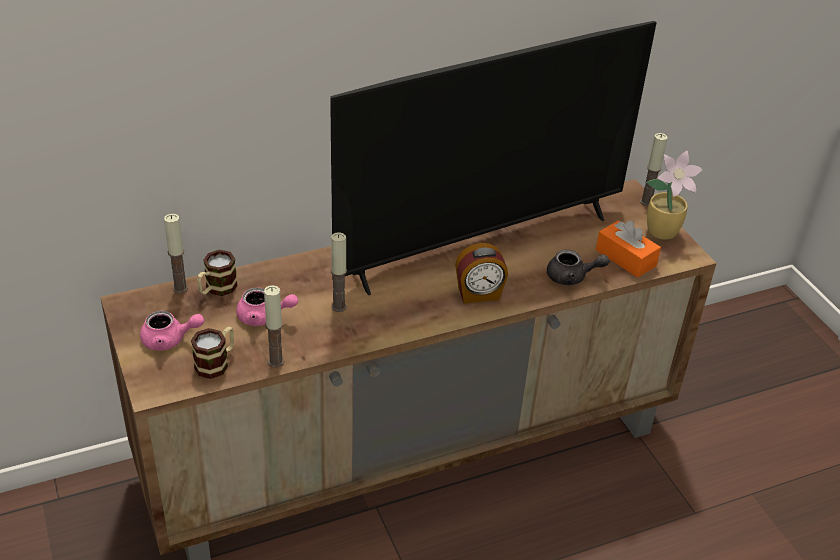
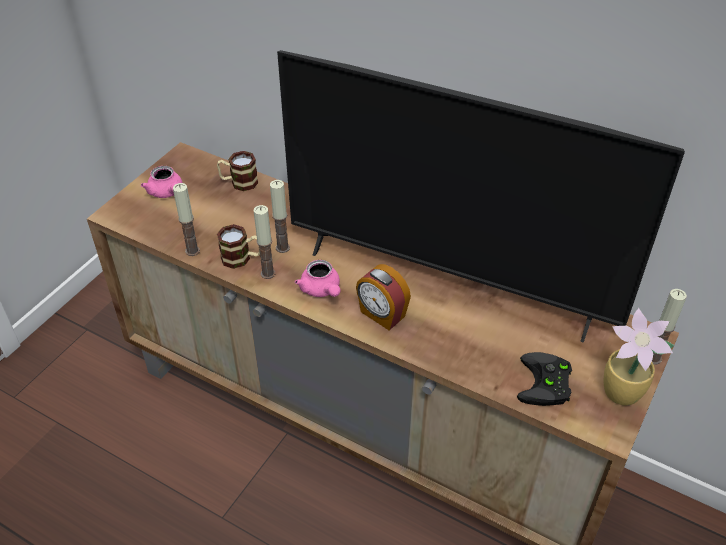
camera: 55 degrees right, 5 degrees up
candle [164,214,188,293] -> candle moved to [254,205,275,279]
mug [191,327,234,379] -> mug moved to [217,224,260,269]
pink teapot [236,288,298,326] -> pink teapot moved to [295,260,341,297]
grey teapot [547,250,610,285] -> none
orange tissue box [596,220,661,278] -> black game controller [517,352,572,406]

